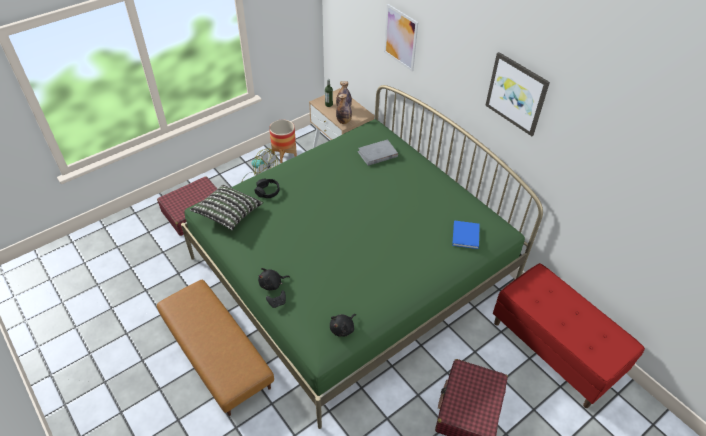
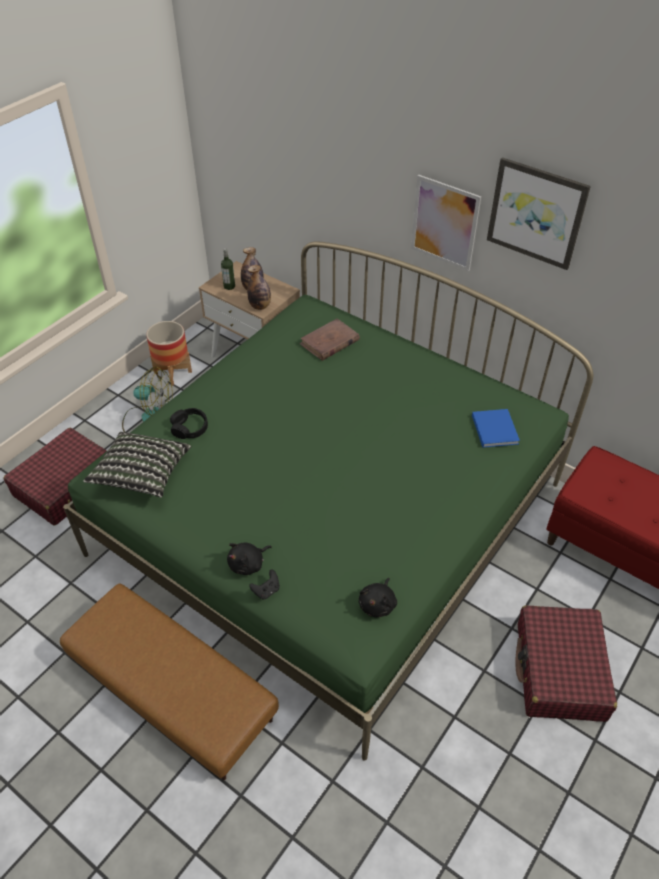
camera: 15 degrees left, 0 degrees up
grey book [357,139,398,166] -> brown book [300,318,360,361]
picture [384,4,418,72] -> picture moved to [411,175,481,271]

